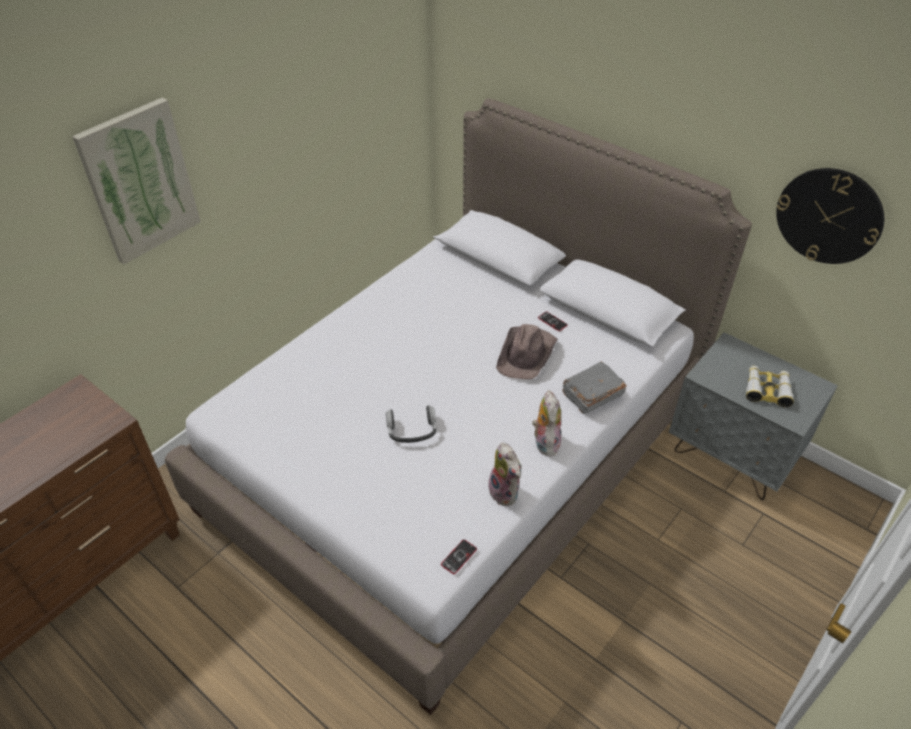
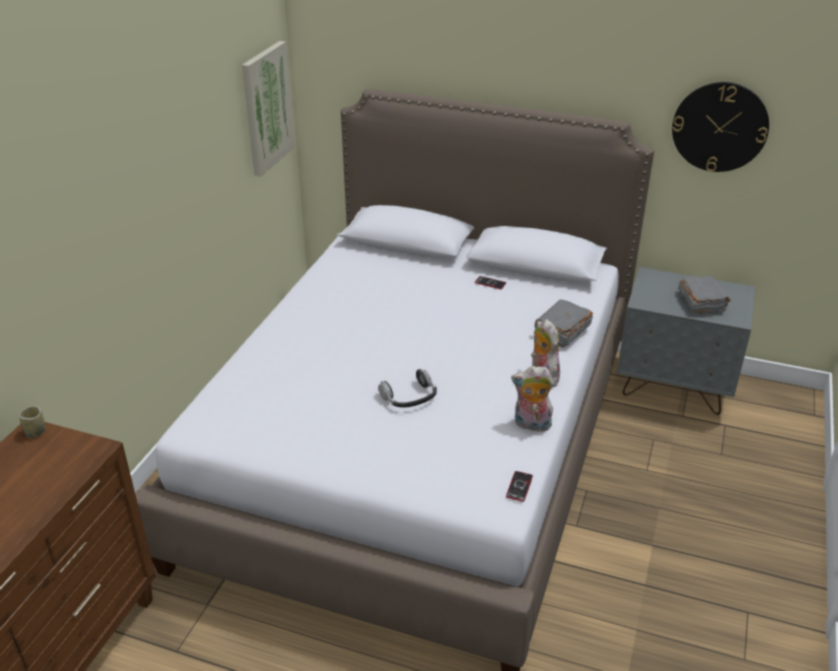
camera: 20 degrees left, 10 degrees down
picture [72,98,201,264] -> picture moved to [242,41,295,177]
plush toy [488,442,521,506] -> plush toy turned 150 degrees clockwise [511,366,554,432]
brown hat [496,324,558,379] -> none
binoculars [746,366,794,407] -> grey book [678,275,731,313]
none -> cup [19,406,46,438]

